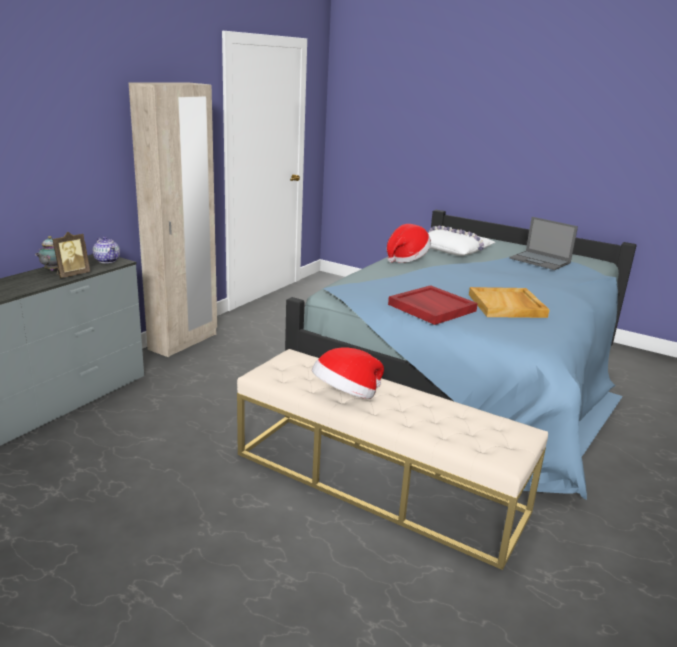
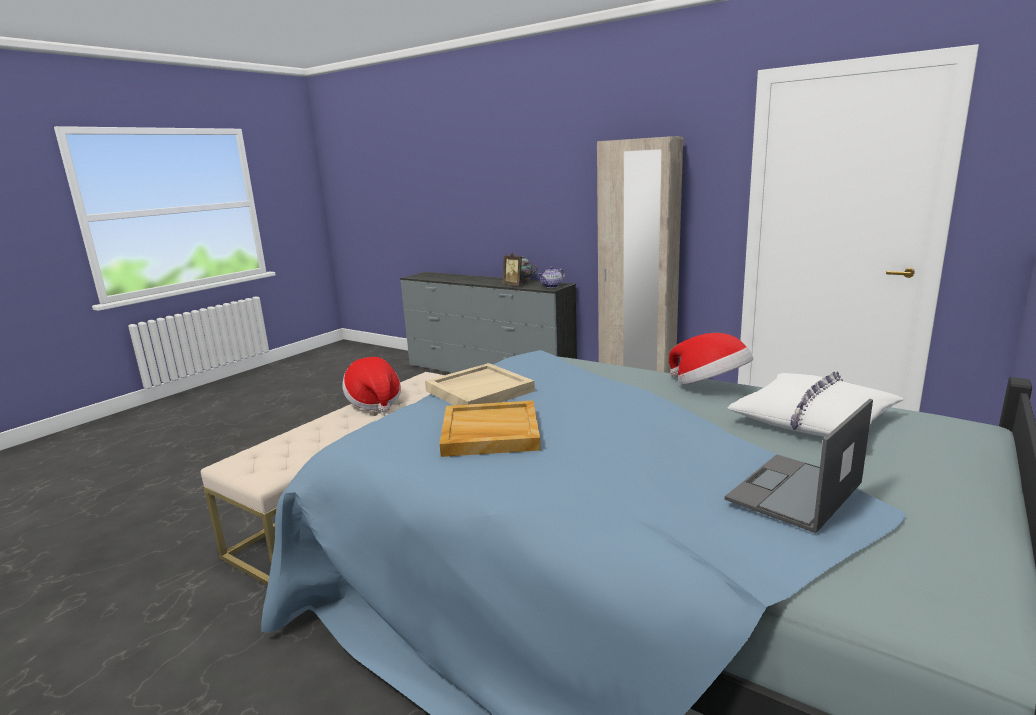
camera: 95 degrees right, 5 degrees down
red tray [388,285,478,325] -> beige tray [425,363,535,405]

